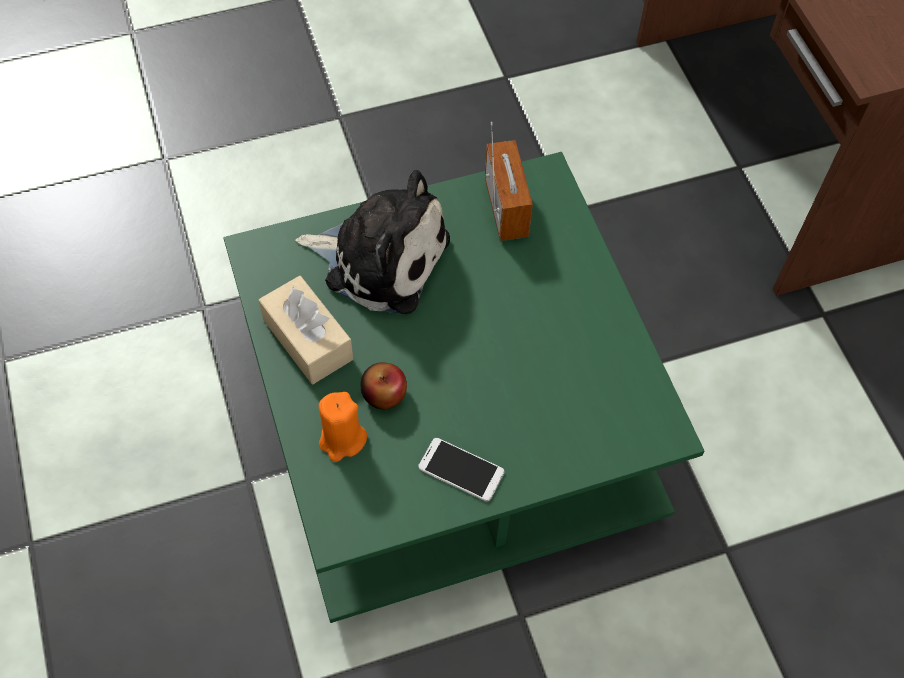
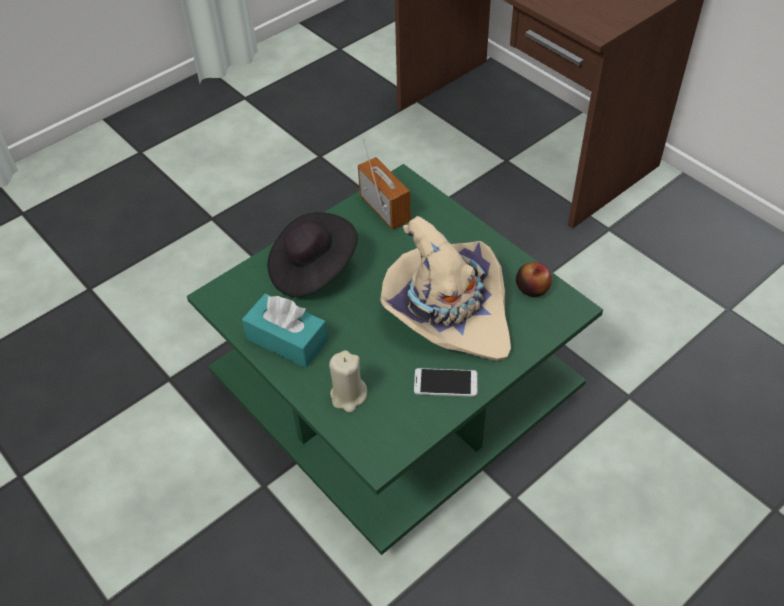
camera: 20 degrees left, 10 degrees down
beige tissue box [259,276,353,384] -> turquoise tissue box [242,293,328,368]
plush toy [295,170,450,314] -> black hat [267,212,358,297]
orange candle [319,392,367,462] -> beige candle [329,350,367,413]
apple [360,362,407,410] -> apple moved to [516,262,551,297]
none -> beige hat [380,216,511,361]

